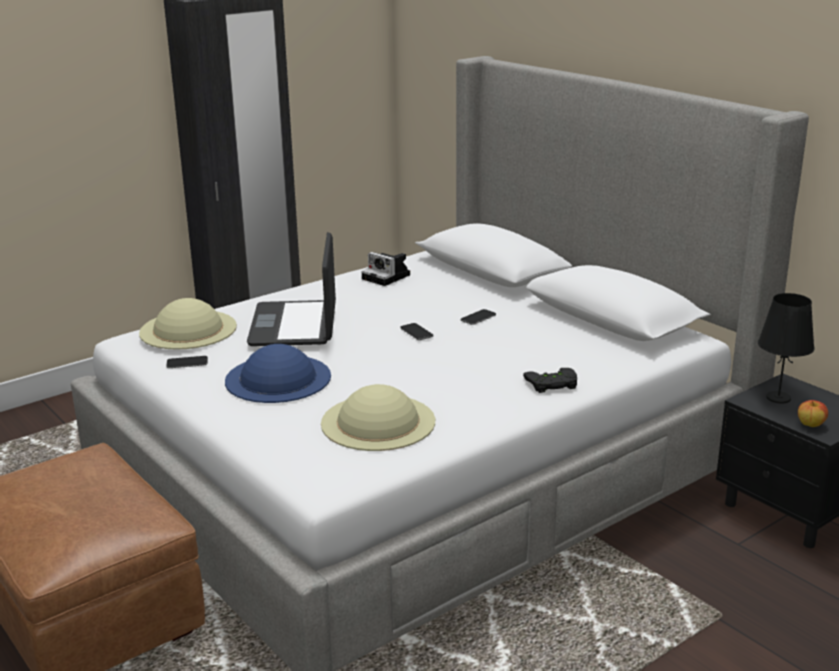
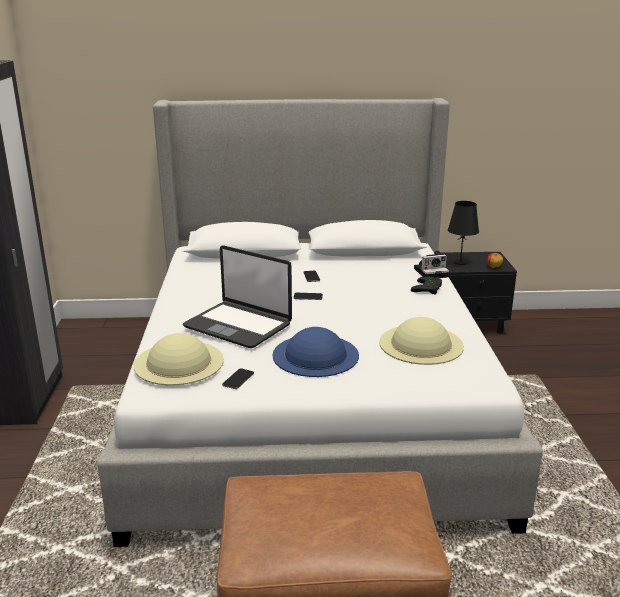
camera: 55 degrees left, 0 degrees up
camera [361,252,410,286] -> camera moved to [414,251,449,278]

